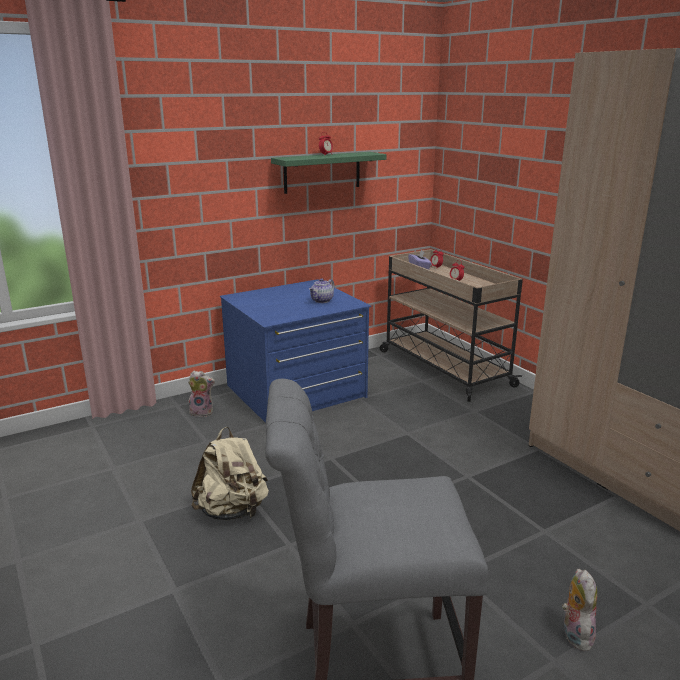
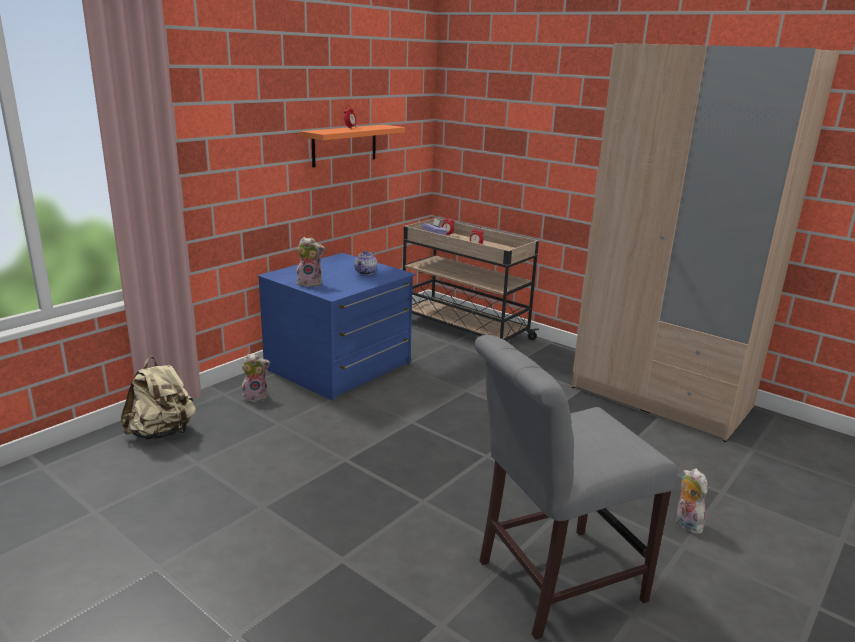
camera: 20 degrees left, 0 degrees up
beige backpack [191,427,269,520] -> beige backpack moved to [121,357,196,440]
green shelf [271,152,387,194] -> orange shelf [301,125,405,168]
none -> plush toy [297,237,325,287]

